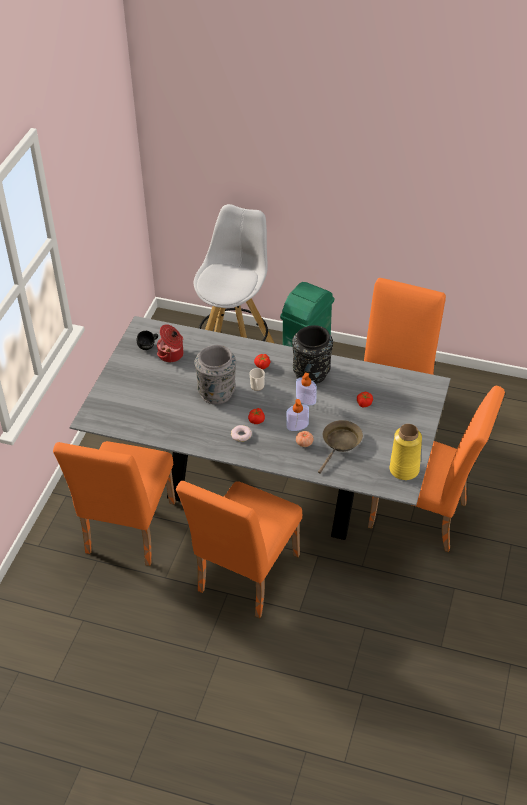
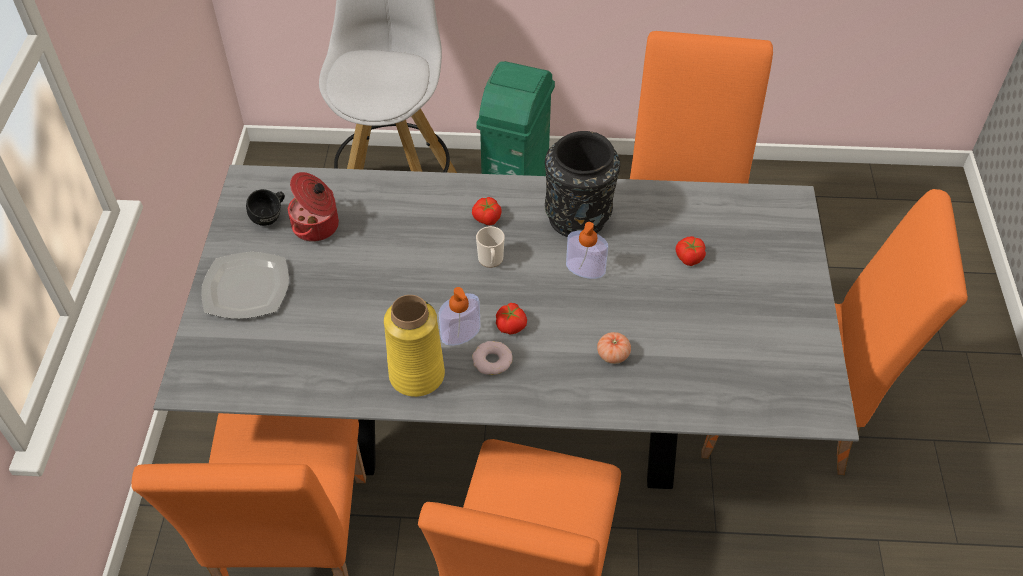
camera: 15 degrees left, 5 degrees up
grey vase [194,345,236,404] -> none
soap dispenser [287,399,309,431] -> soap dispenser moved to [439,287,481,346]
brown frying pan [318,420,363,474] -> none
yellow vase [390,424,422,480] -> yellow vase moved to [384,295,445,397]
none -> plate [201,252,289,319]

